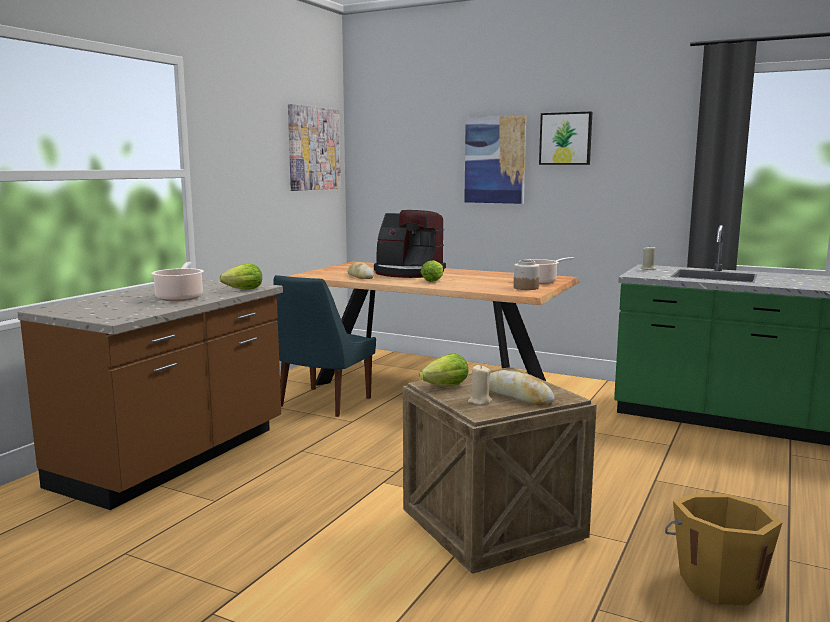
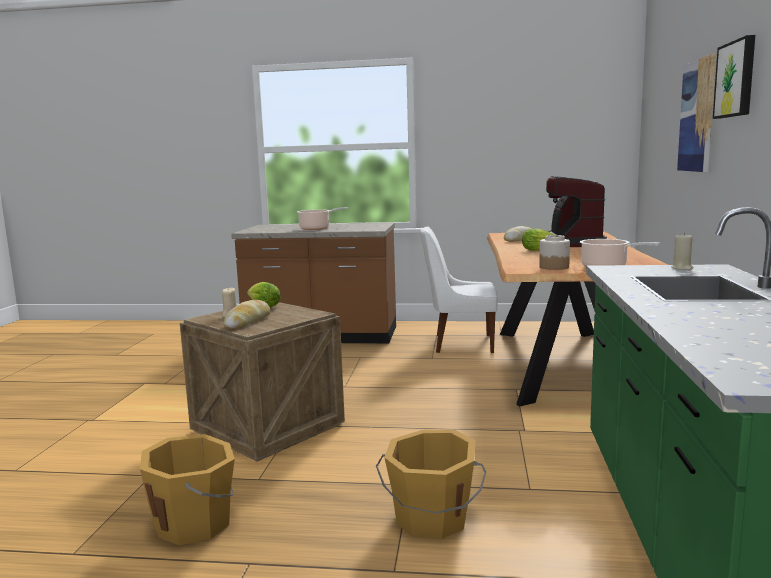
camera: 70 degrees right, 0 degrees up
lettuce [220,264,262,289] -> none
blue chair [273,275,376,417] -> white chair [420,226,498,353]
picture [288,104,341,191] -> none
none -> orange bucket [376,429,486,539]

